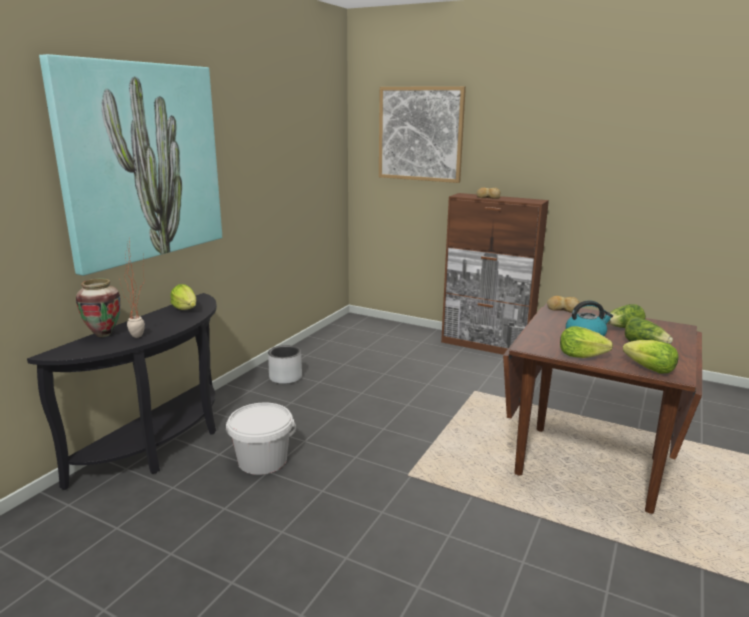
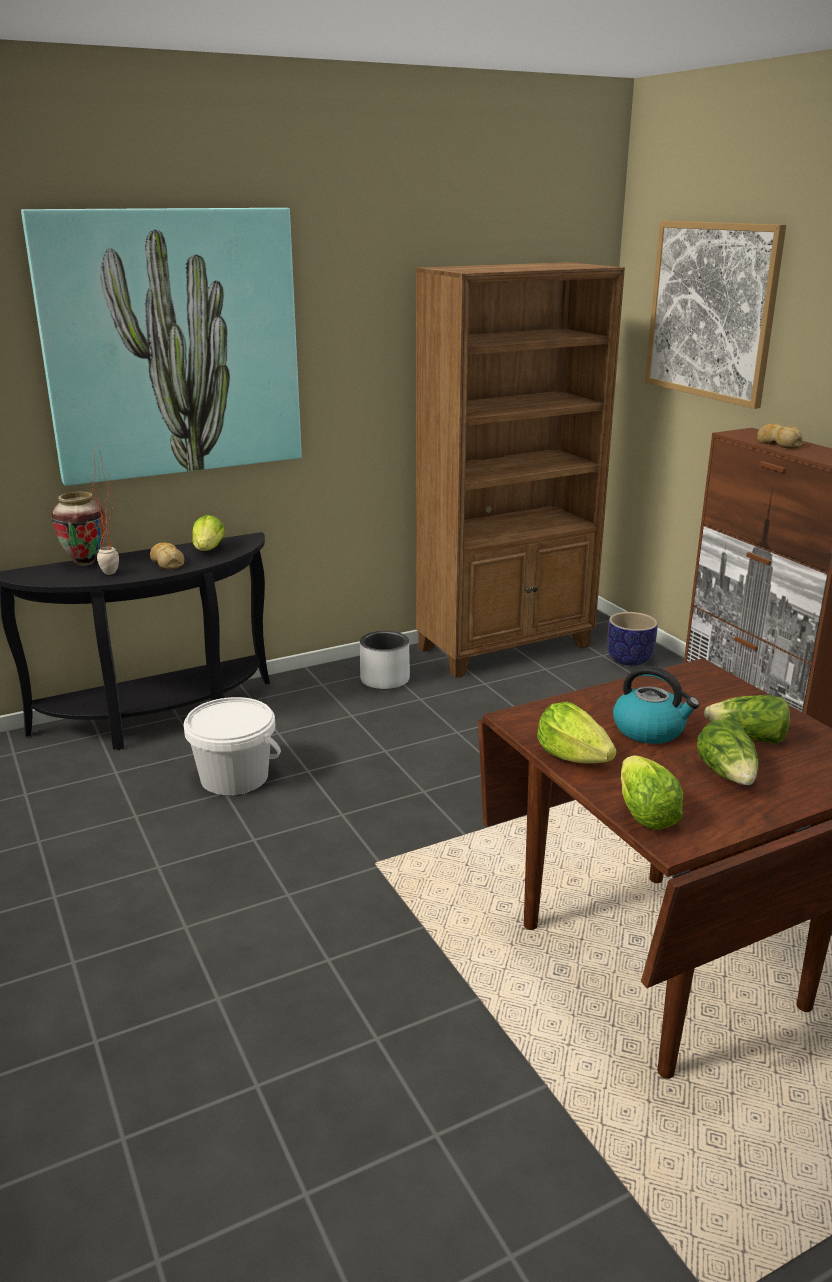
camera: 35 degrees right, 5 degrees up
bread [547,296,580,313] -> bread moved to [150,543,184,569]
none -> brown bookcase [415,262,625,678]
none -> planter [607,612,658,666]

